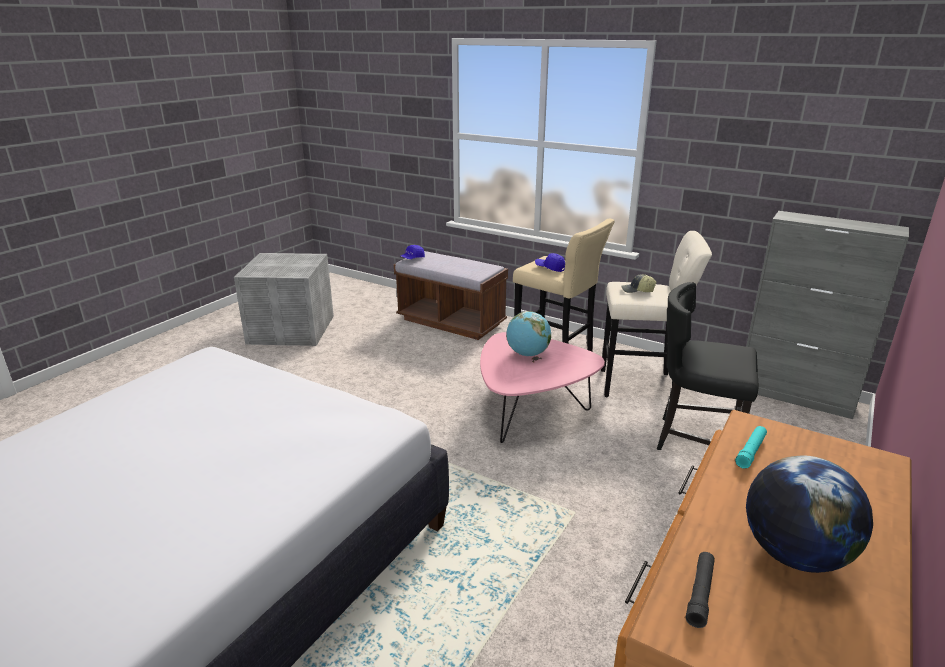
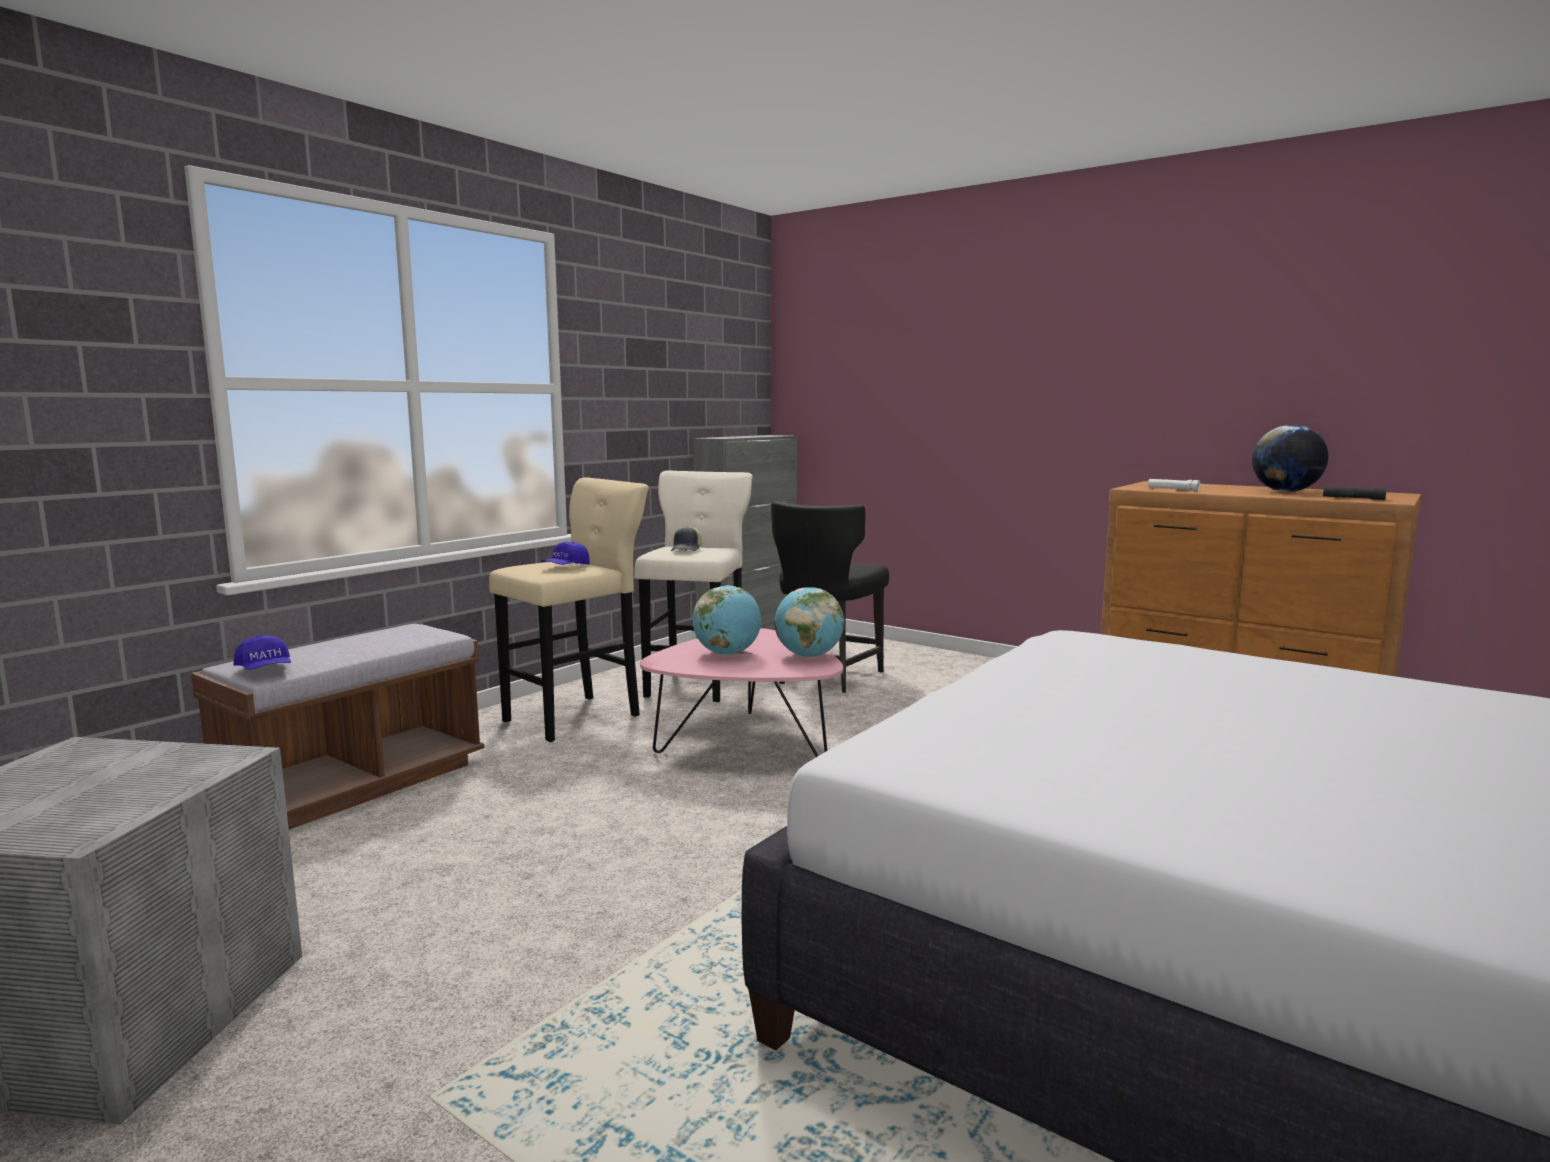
camera: 85 degrees left, 15 degrees down
turquoise flashlight [735,426,767,469] -> white flashlight [1148,479,1201,491]
none -> globe [774,587,844,657]

